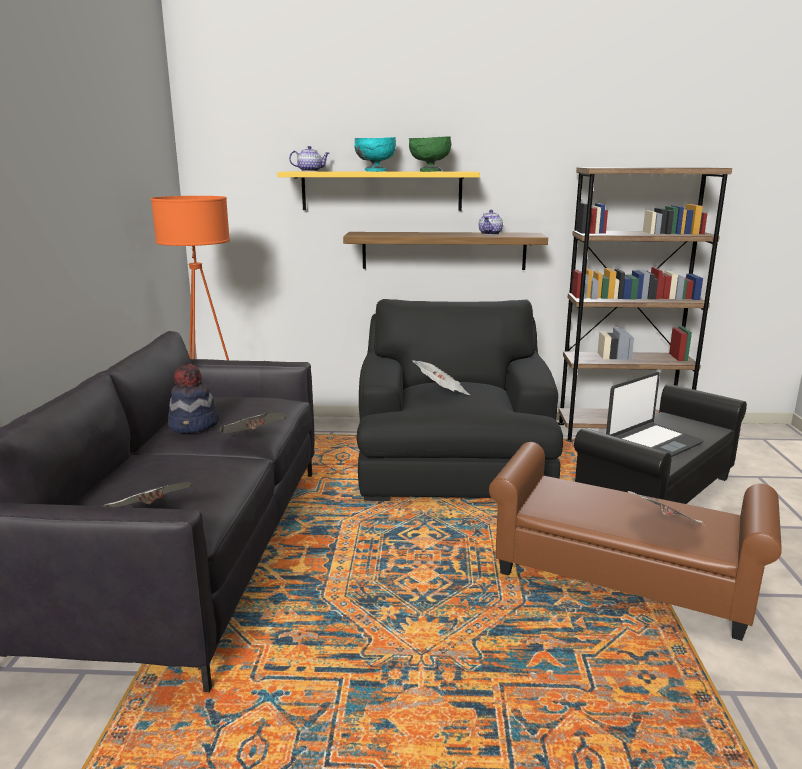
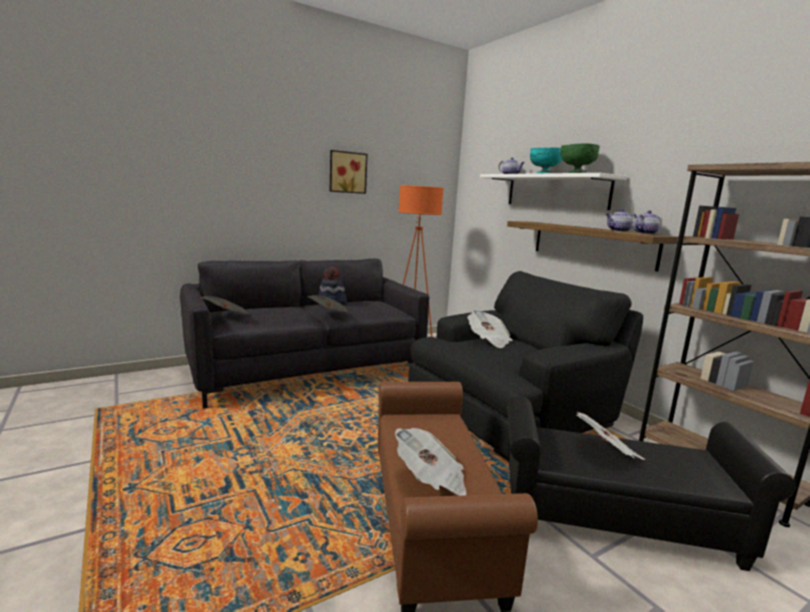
camera: 55 degrees right, 5 degrees down
yellow shelf [277,171,480,211] -> white shelf [480,173,627,210]
laptop [606,372,704,457] -> newspaper [576,412,646,460]
none -> picture [330,150,368,194]
none -> teapot [634,210,660,234]

